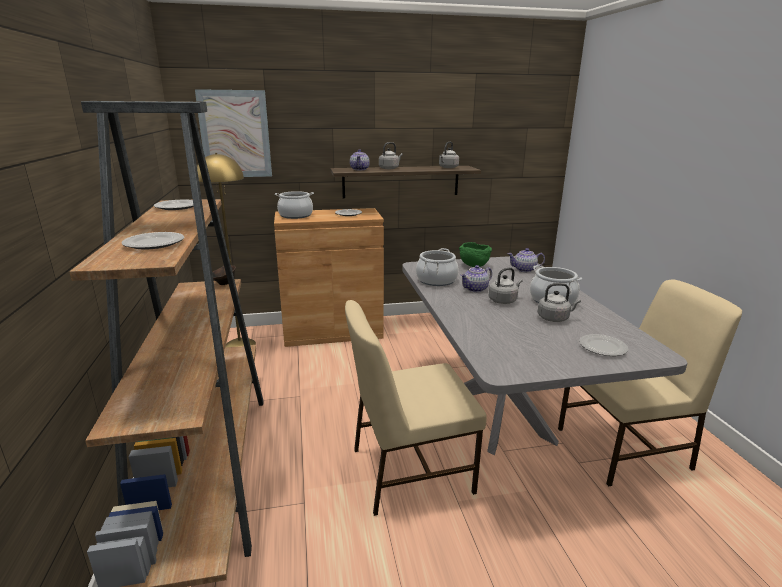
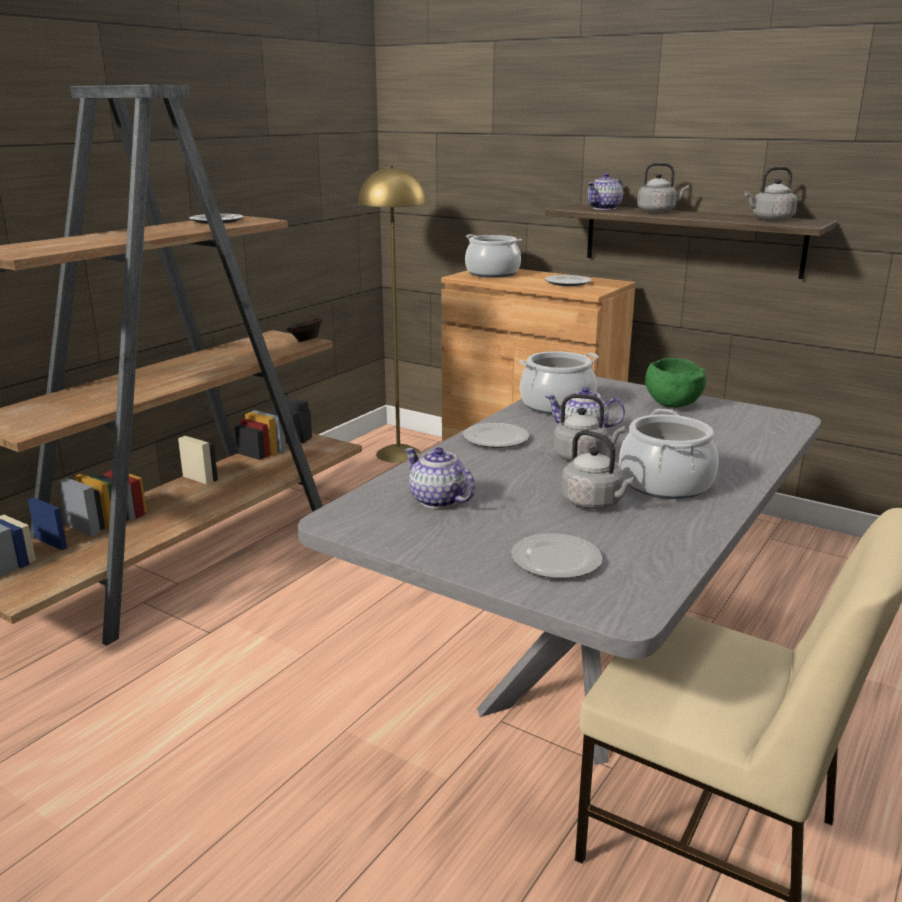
camera: 45 degrees right, 0 degrees up
plate [121,232,184,250] -> plate moved to [463,423,529,448]
picture [195,89,272,177] -> none
beige chair [345,300,487,516] -> none
teapot [508,248,545,272] -> teapot moved to [405,447,475,509]

